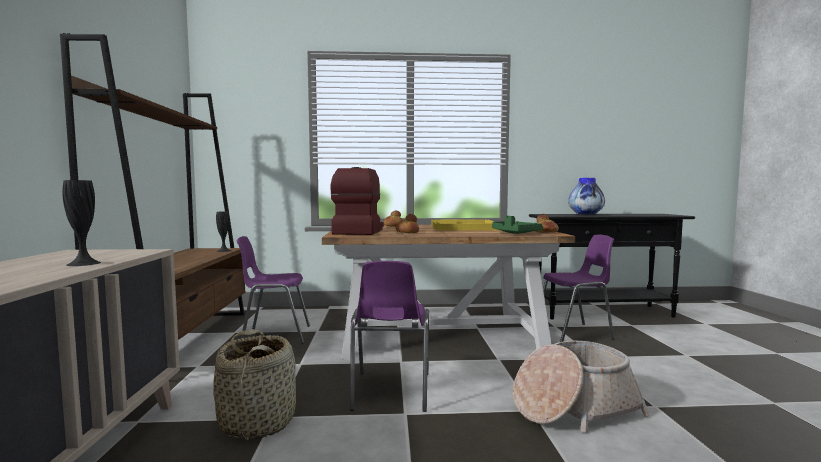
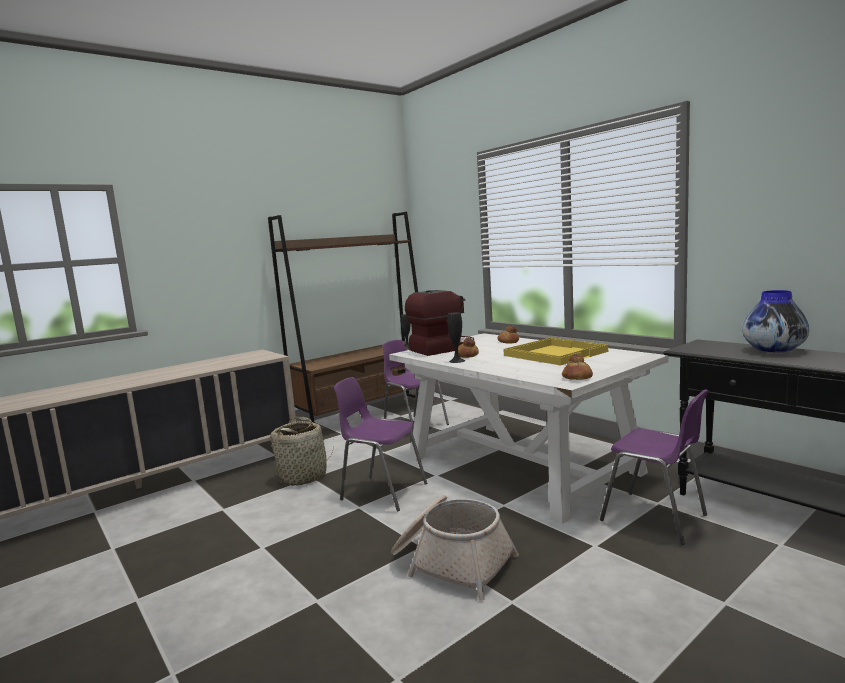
camera: 55 degrees right, 5 degrees up
black vase [63,180,101,266] -> black vase moved to [447,312,465,363]
brown dining table [322,225,575,359] -> white dining table [389,333,669,524]
purple chair [350,261,429,412] -> purple chair turned 60 degrees clockwise [334,377,427,511]
green tray [492,215,543,234] -> none

